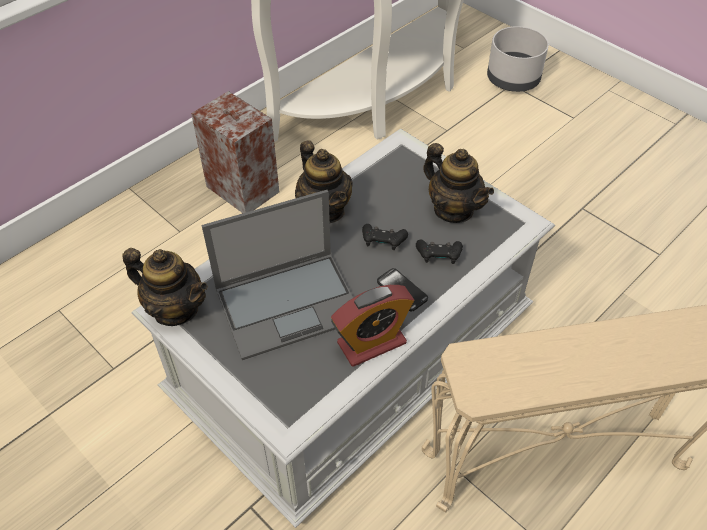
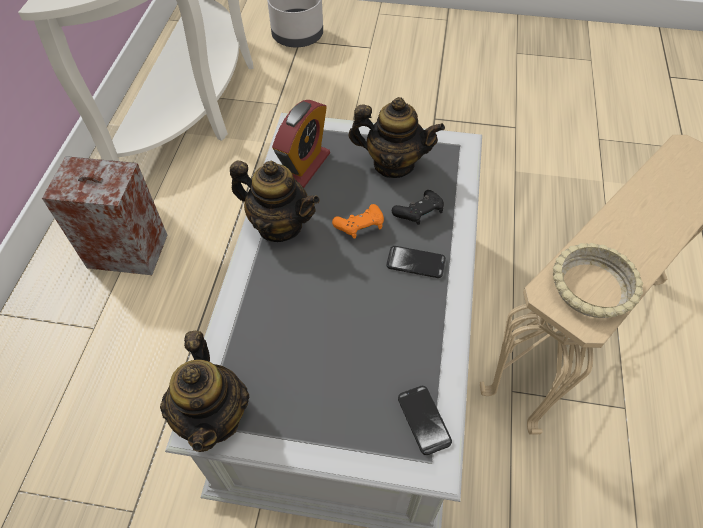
camera: 35 degrees left, 5 degrees up
teapot [122,248,208,326] -> teapot turned 90 degrees clockwise [160,331,249,452]
laptop [202,190,353,360] -> none
alarm clock [331,285,414,367] -> alarm clock moved to [272,100,330,188]
black game controller [362,224,408,250] -> orange game controller [332,204,384,239]
none -> phone [398,386,452,455]
none -> beige bowl [553,243,643,318]

